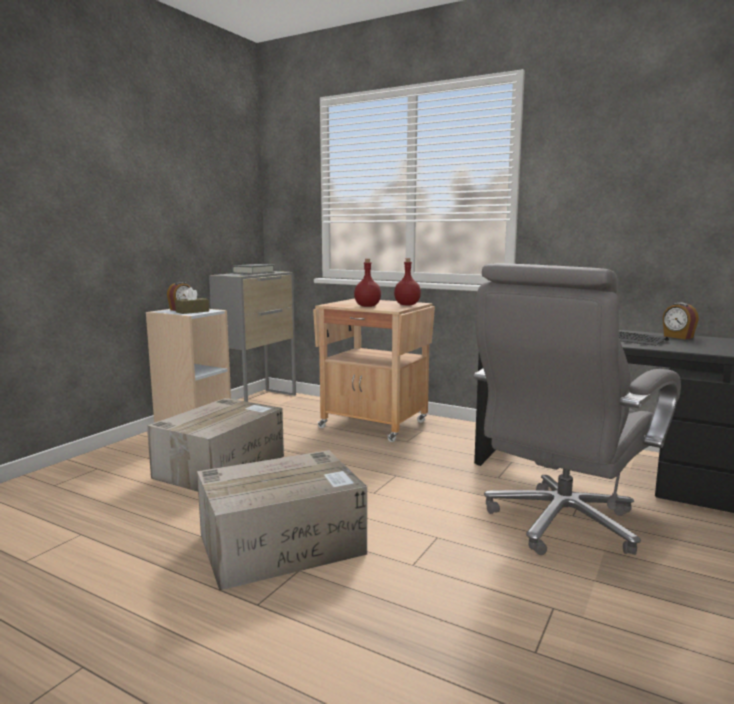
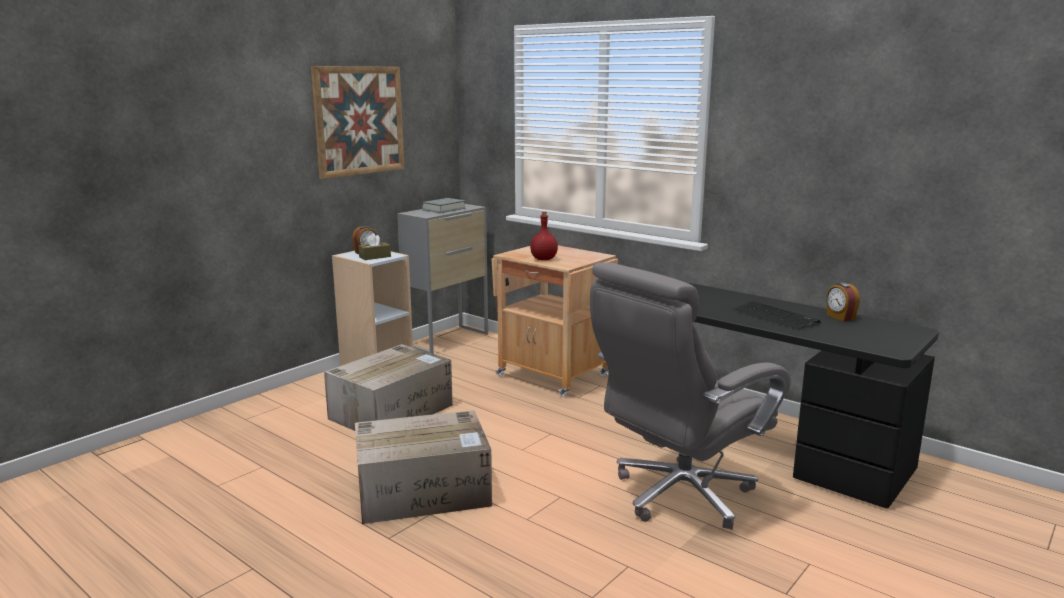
camera: 10 degrees right, 5 degrees up
red bottle [394,258,421,305] -> none
none -> picture [310,66,404,179]

